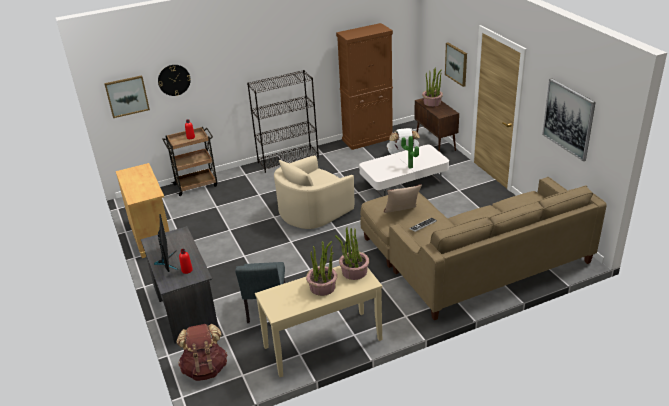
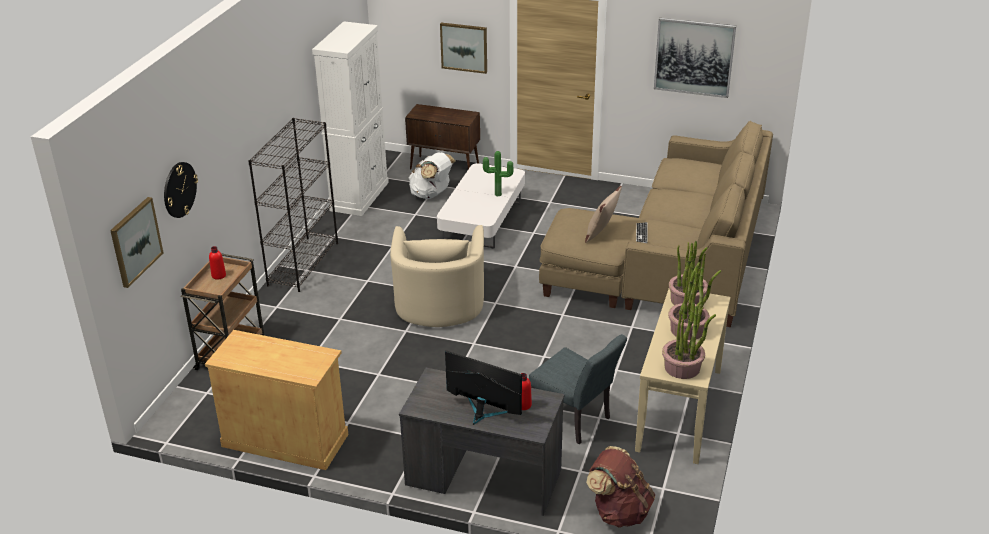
camera: 50 degrees left, 0 degrees up
brown cabinet [336,23,393,150] -> white cabinet [312,21,389,216]
potted plant [422,68,443,107] -> potted plant moved to [662,301,716,379]

